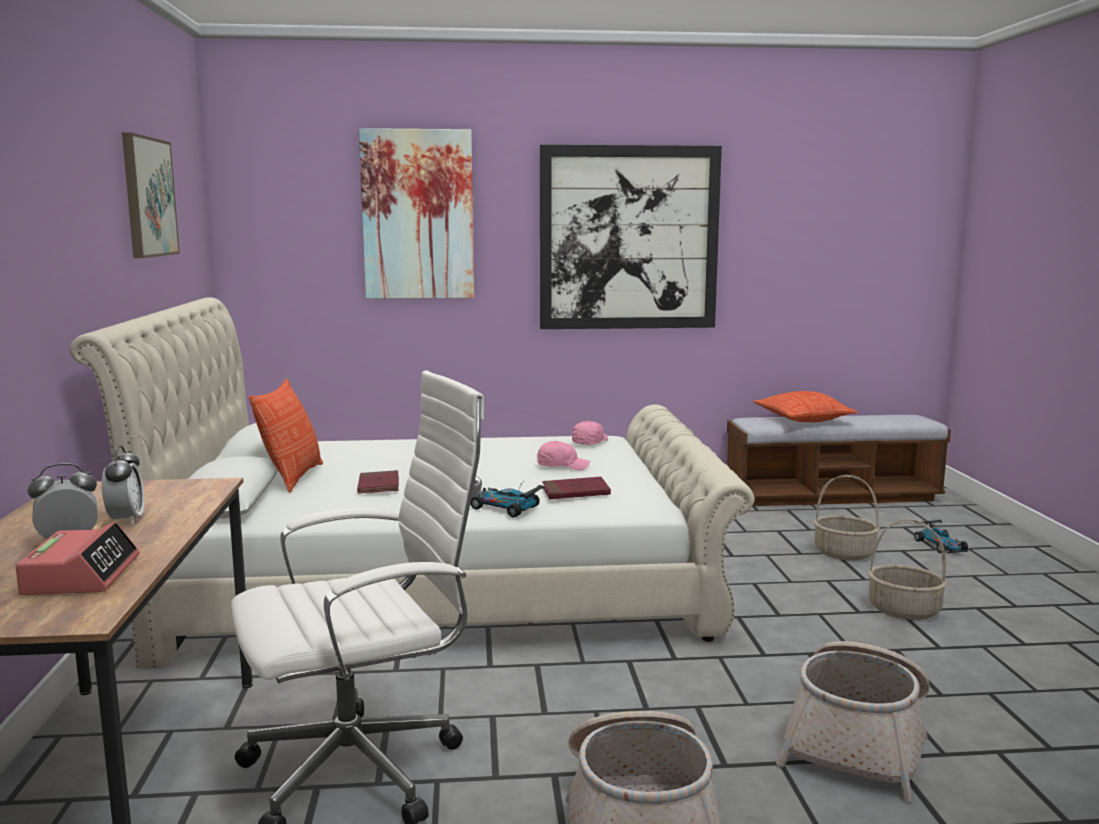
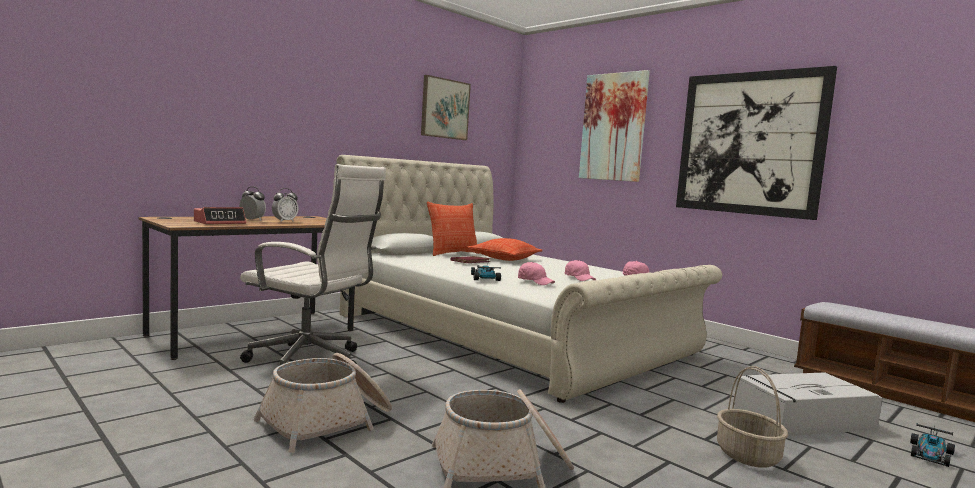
camera: 50 degrees right, 5 degrees down
red book [542,477,611,499] -> pink cap [518,262,555,285]
orange pillow [753,391,858,422] -> orange pillow moved to [467,238,542,261]
basket [814,475,880,561] -> grey storage box [734,372,883,436]

